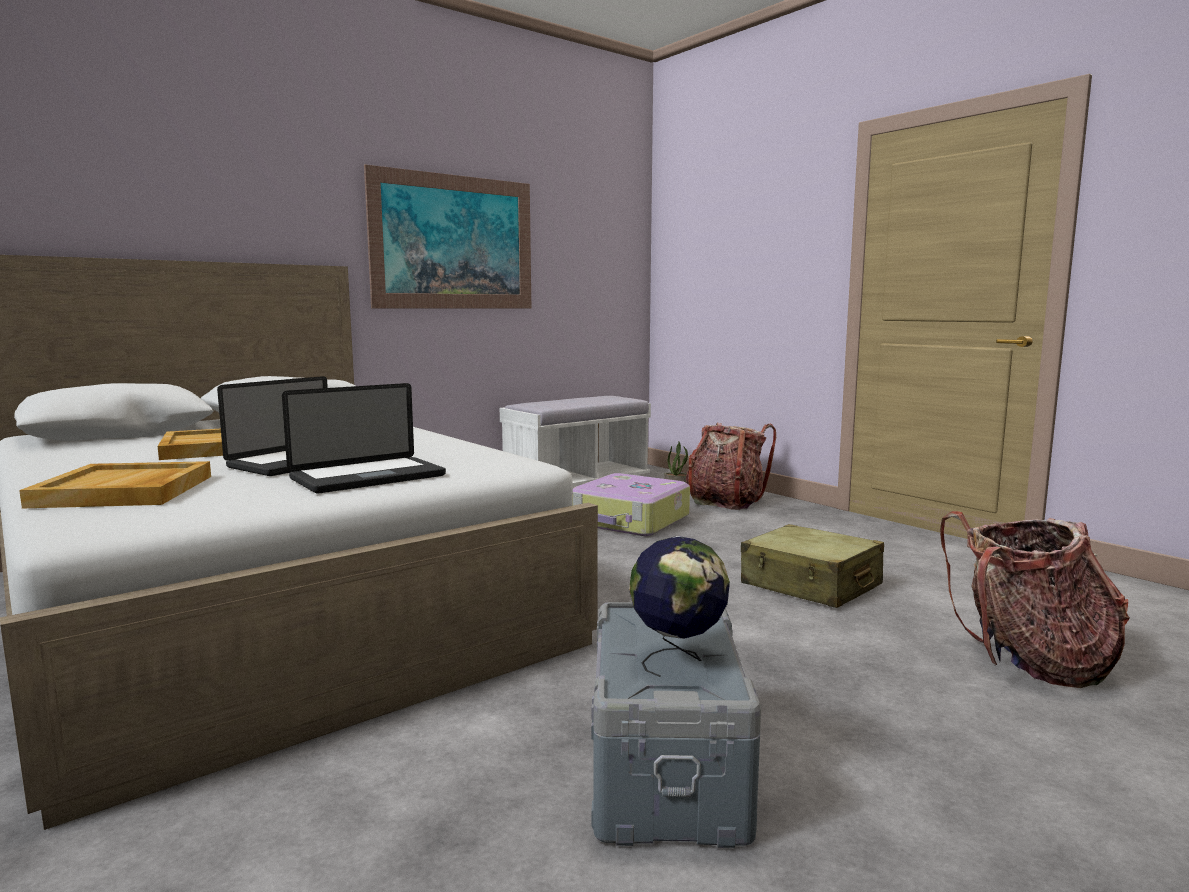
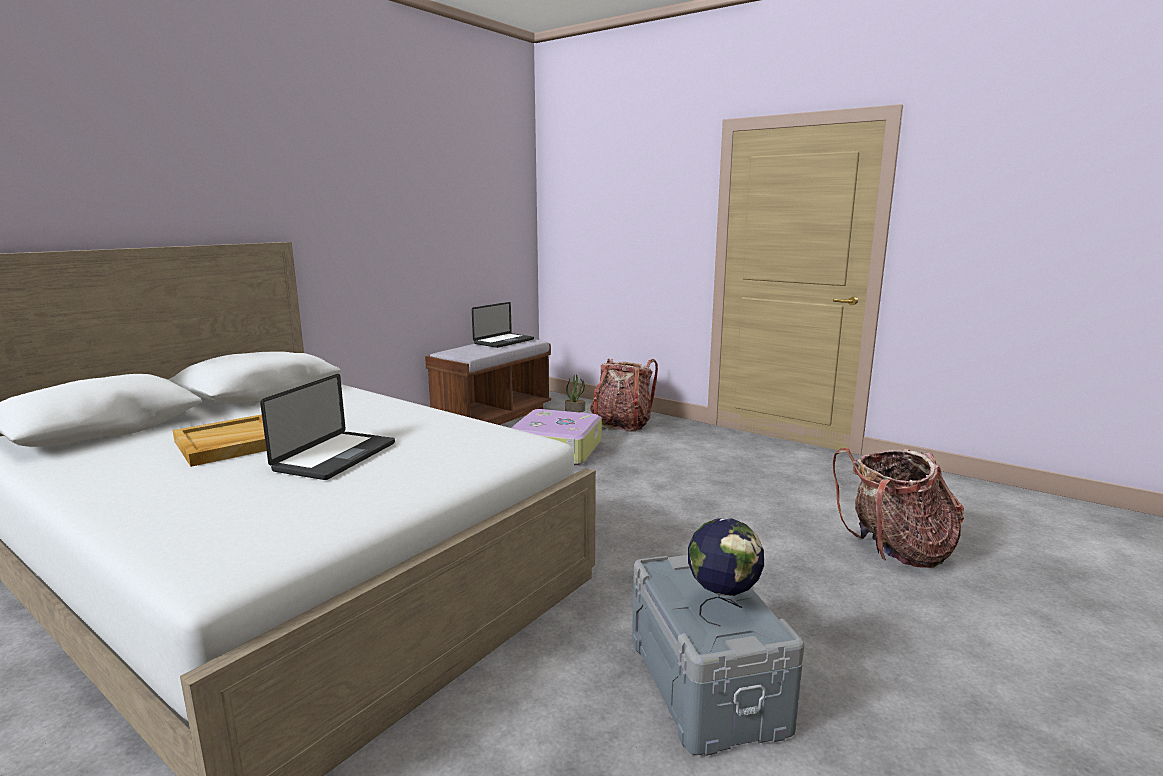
camera: 15 degrees left, 5 degrees up
beige tray [19,461,211,509] -> none
laptop [282,383,446,493] -> laptop moved to [472,302,534,348]
picture [364,164,531,308] -> none
white bench [500,396,651,488] -> brown bench [425,339,551,425]
beige suitcase [741,524,884,608] -> none

